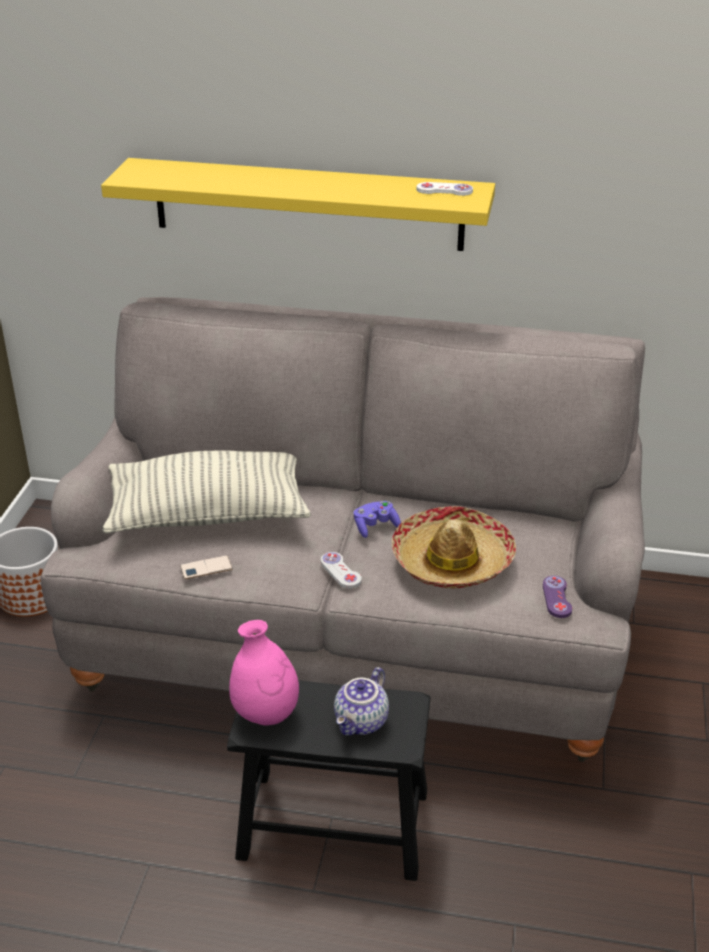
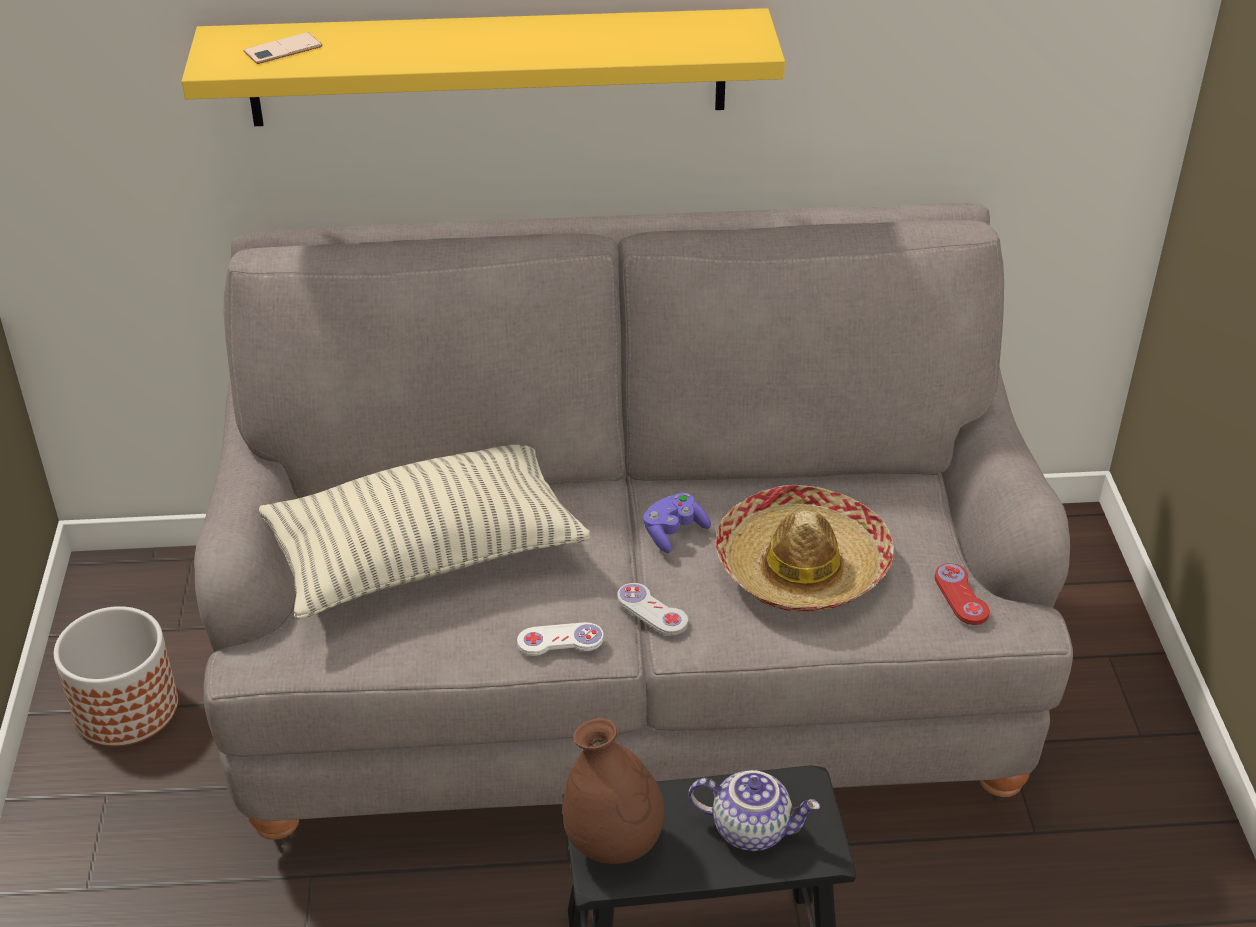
camera: 15 degrees left, 5 degrees up
phone [180,555,233,579] -> phone moved to [243,32,322,64]
pink vase [229,620,299,726] -> brown vase [563,718,664,864]
teapot [334,667,389,736] -> teapot turned 90 degrees counterclockwise [688,770,820,851]
white game controller [417,182,473,196] -> white game controller moved to [517,622,604,656]
purple game controller [543,576,572,618] -> red game controller [935,563,990,625]

